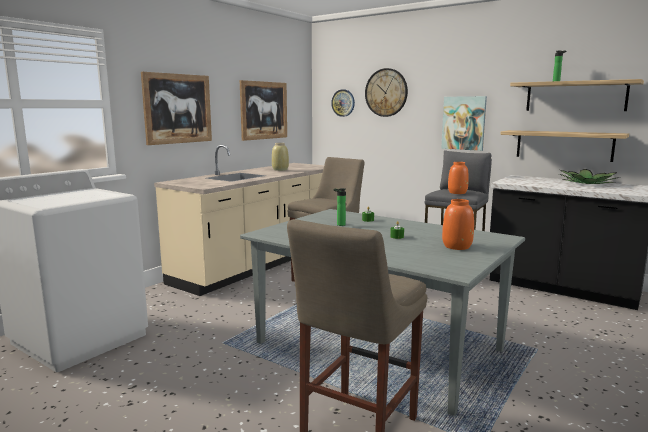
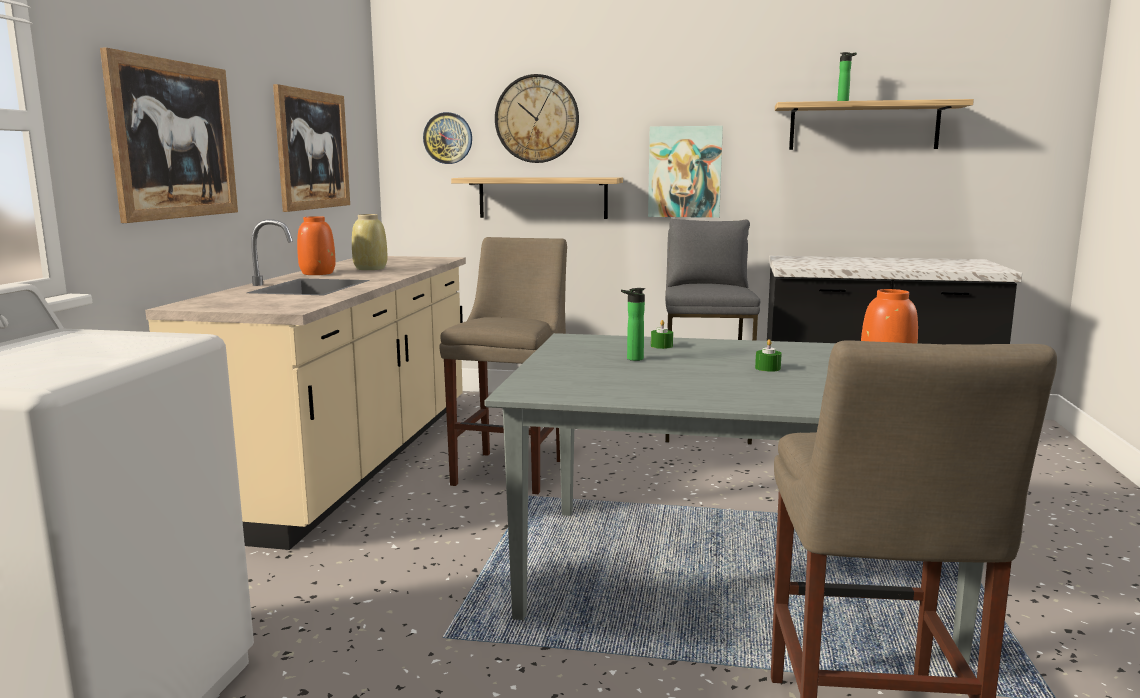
camera: 25 degrees left, 0 degrees up
orange vase [448,162,469,194] -> orange vase moved to [297,216,335,275]
shelf [500,130,629,162] -> shelf moved to [451,178,623,219]
potted plant [559,169,621,184] -> none

